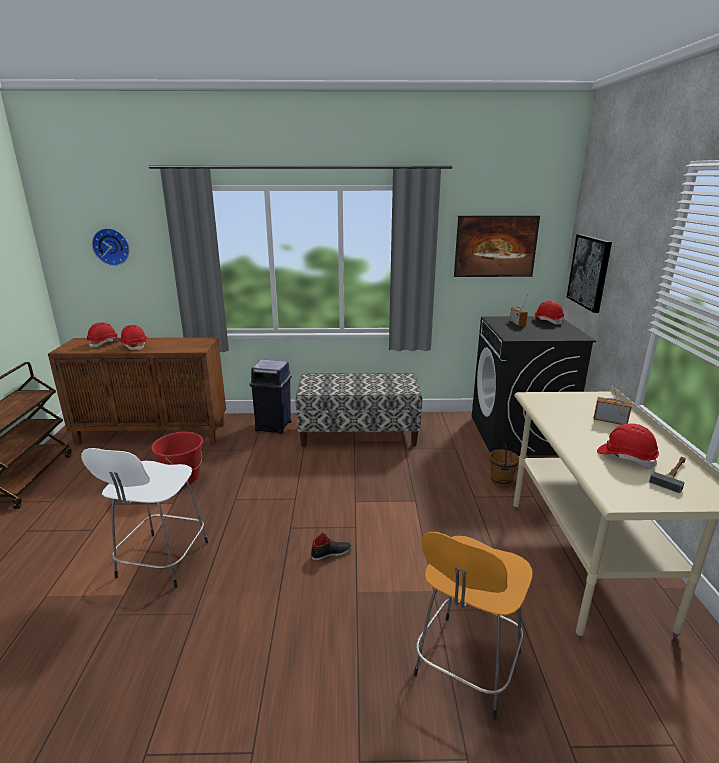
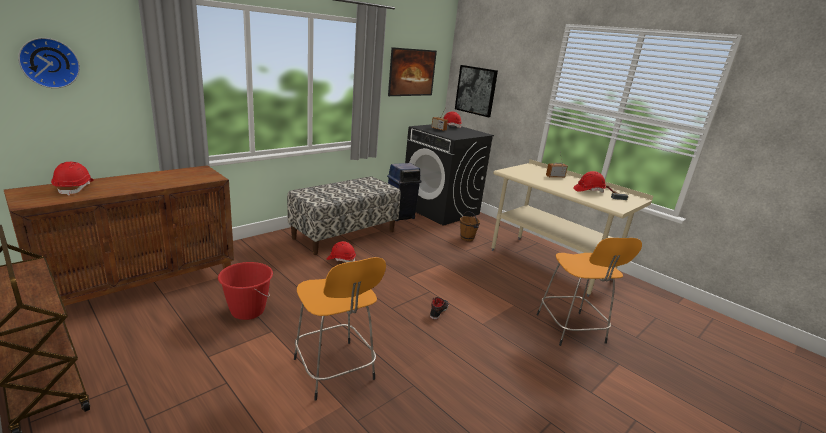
camera: 45 degrees left, 0 degrees up
white stool [81,448,208,588] -> orange stool [294,257,386,401]
red hard hat [120,325,147,351] -> red hard hat moved to [327,241,356,262]
blue trash can [249,359,292,434] -> blue trash can moved to [387,163,422,221]

